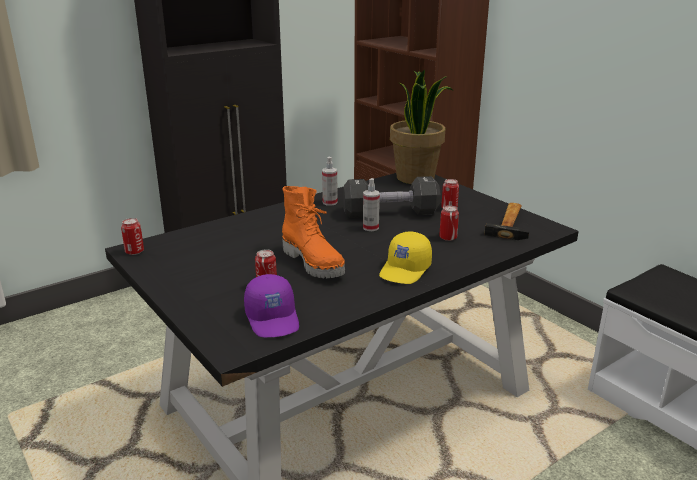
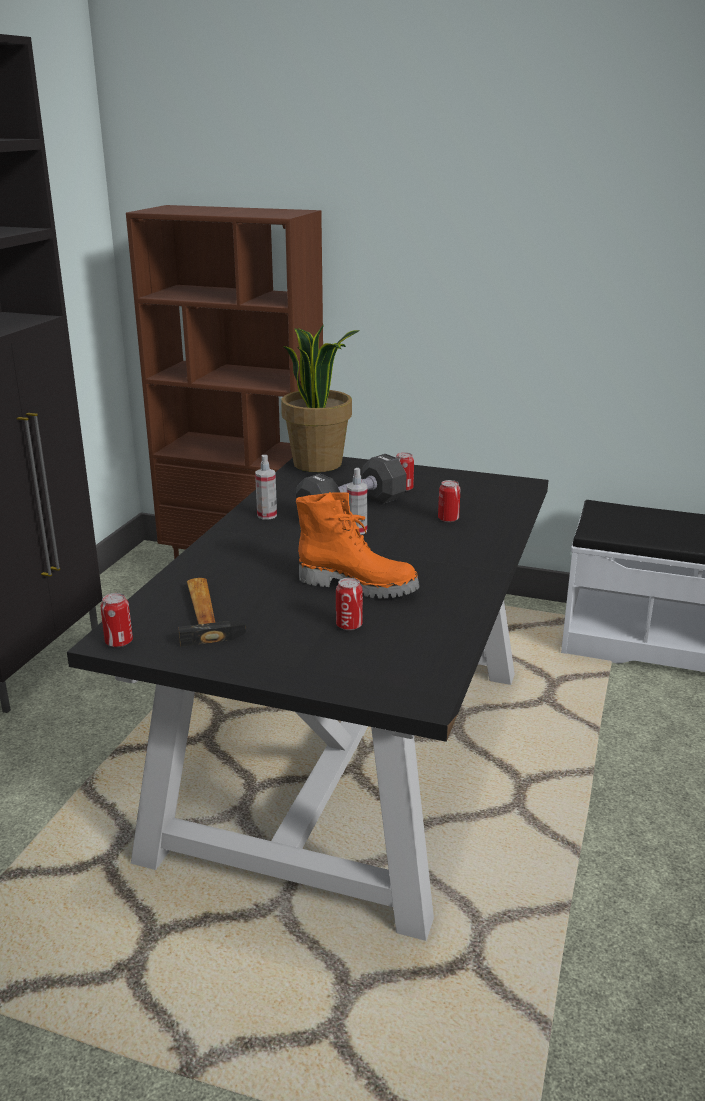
camera: 35 degrees left, 0 degrees up
purple cap [244,274,299,337] -> none
yellow cap [379,231,432,284] -> none
hammer [484,203,529,240] -> hammer moved to [178,578,246,647]

